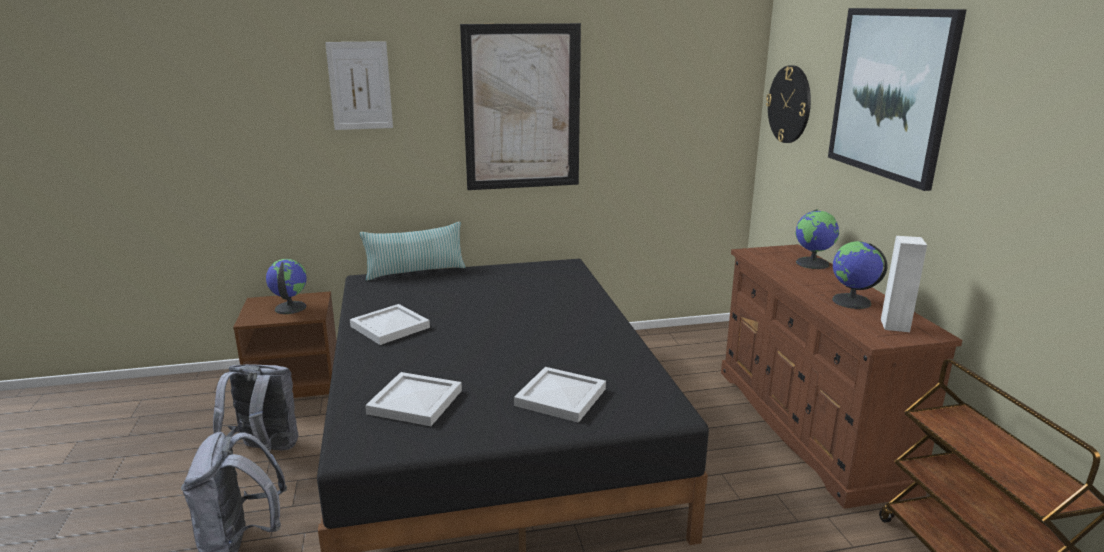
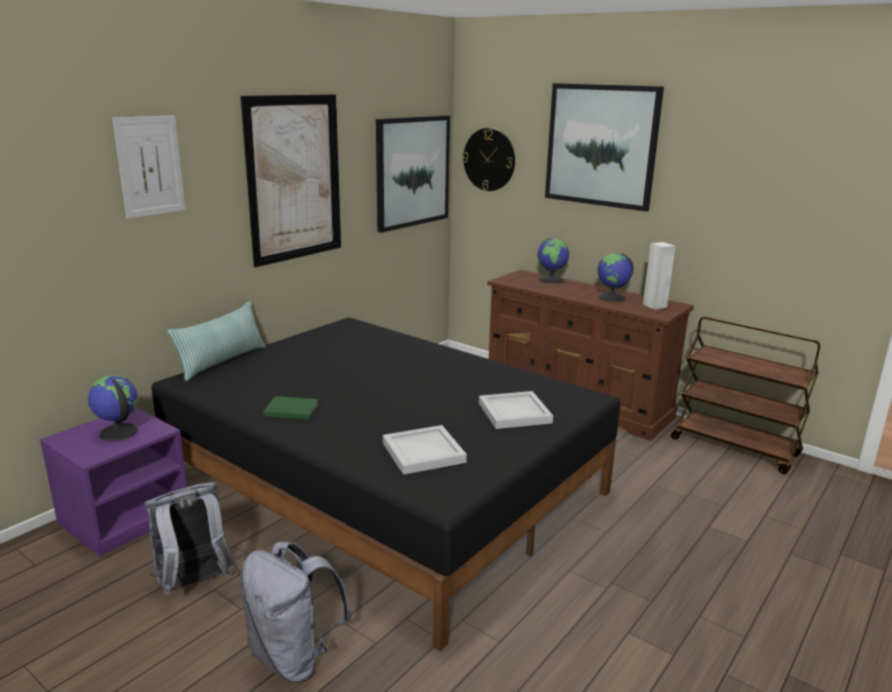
camera: 40 degrees left, 0 degrees up
brown nightstand [233,291,337,398] -> purple nightstand [40,407,187,557]
white tray [350,304,430,345] -> green book [263,396,319,420]
none -> picture [376,115,450,233]

